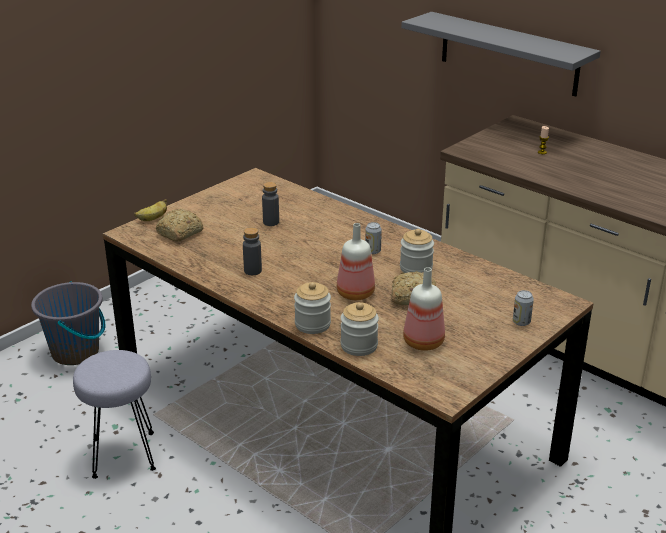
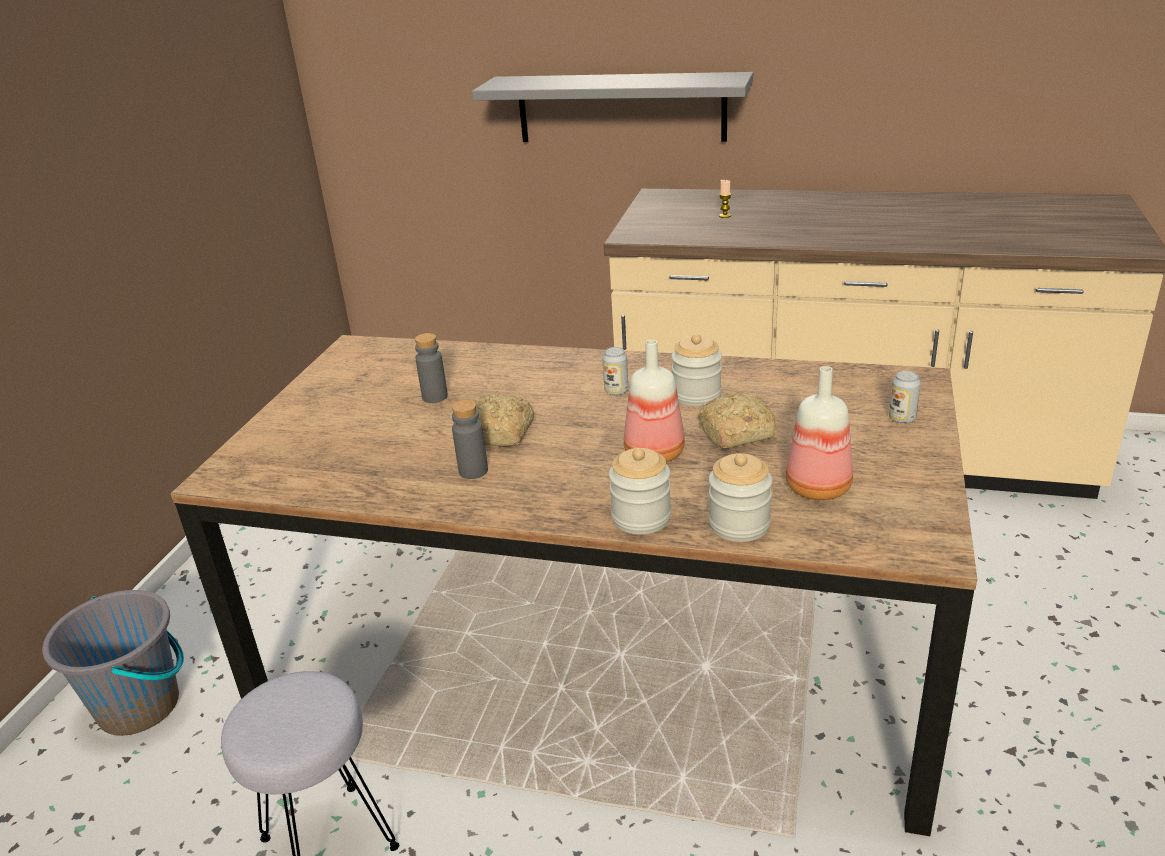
camera: 25 degrees left, 0 degrees up
banana [134,199,167,221] -> none
bread [156,209,203,242] -> bread moved to [476,394,534,447]

